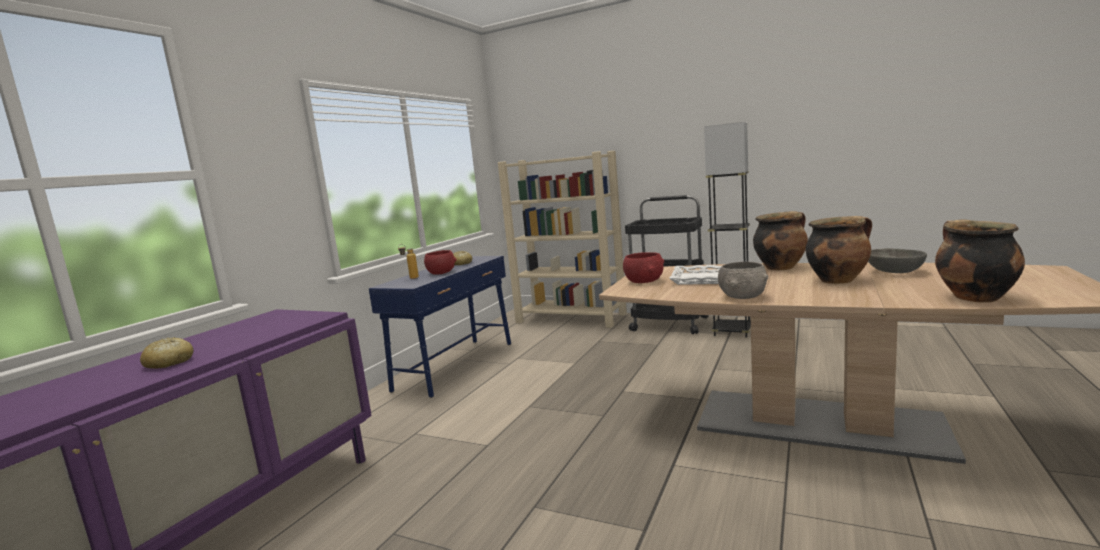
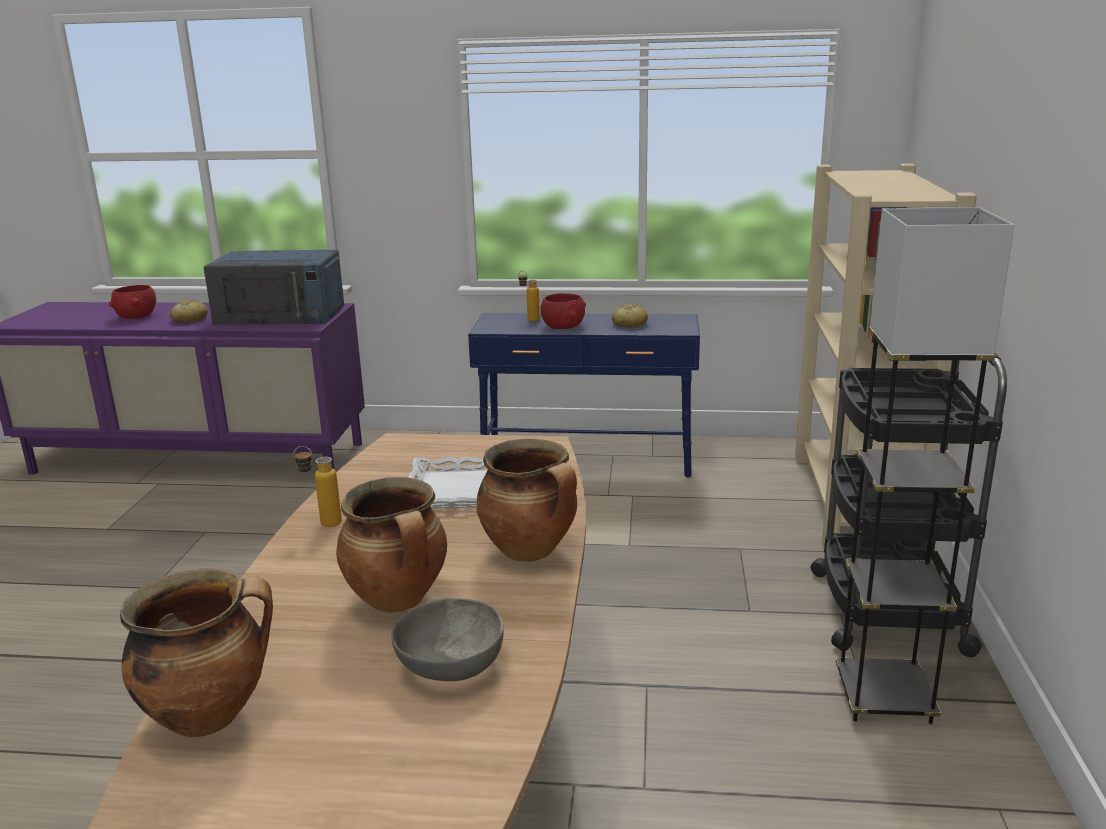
camera: 70 degrees right, 10 degrees up
red bowl [623,252,664,283] -> red bowl moved to [109,285,156,319]
grey bowl [718,262,768,299] -> bottle [294,446,342,527]
none -> blue microwave [204,250,344,325]

